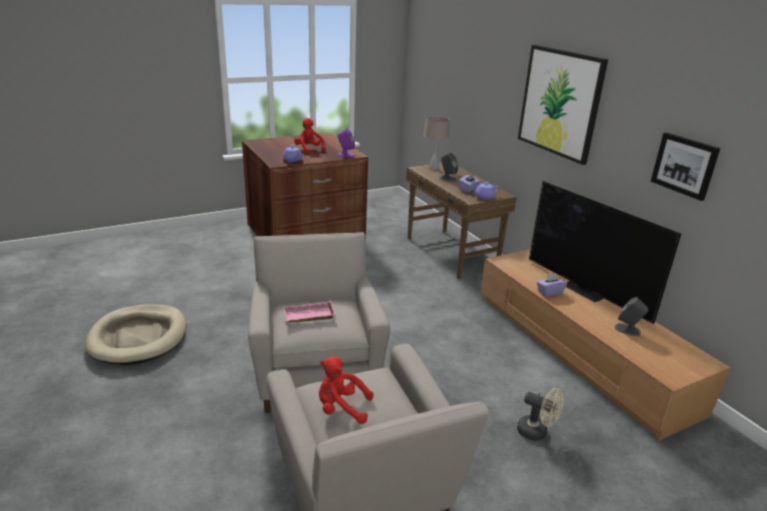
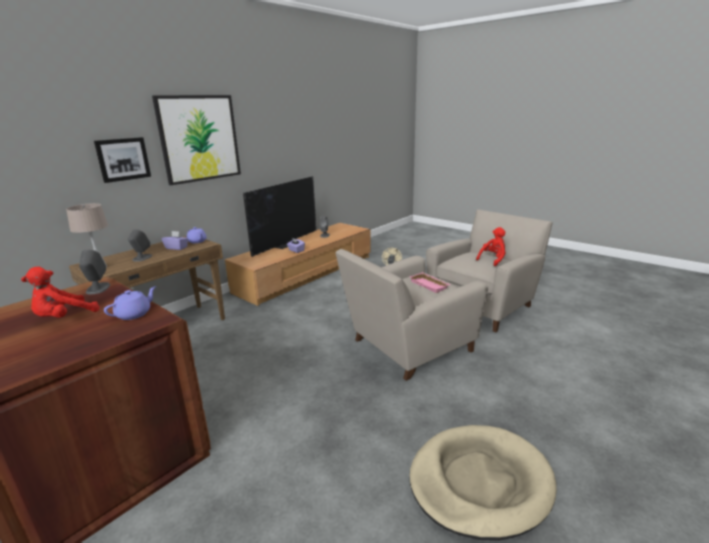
camera: 110 degrees left, 5 degrees down
red plush toy [319,356,373,424] -> red plush toy turned 120 degrees counterclockwise [476,227,506,266]
purple speaker [337,129,355,157] -> grey speaker [79,250,110,294]
picture [651,132,720,201] -> picture moved to [94,137,151,183]

